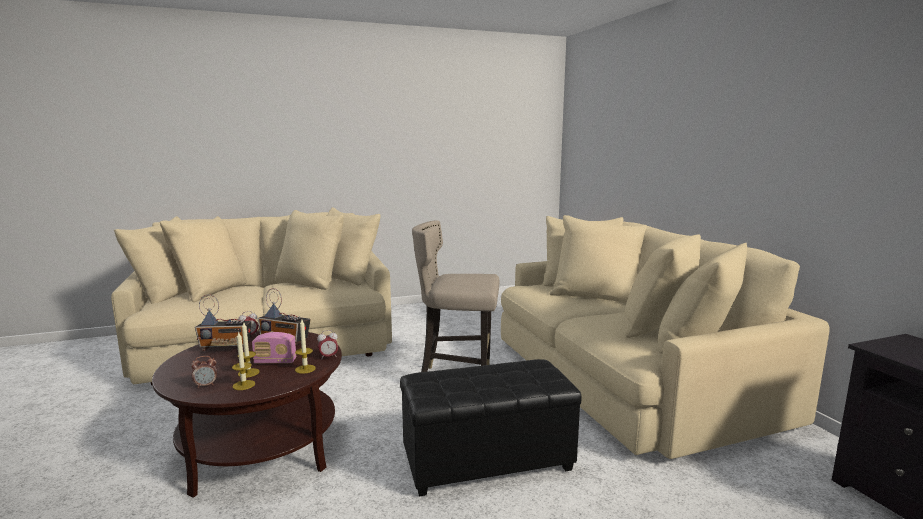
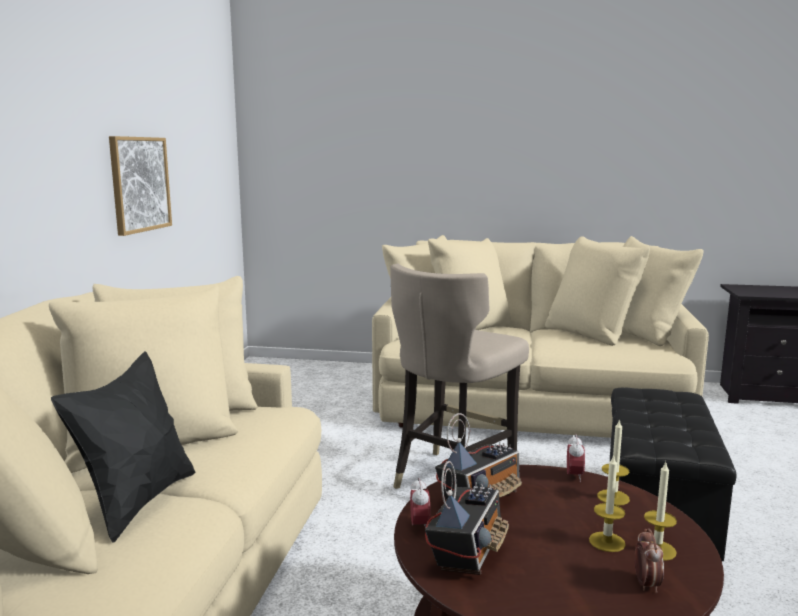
camera: 60 degrees left, 0 degrees up
radio [252,332,296,364] -> none
none -> black pillow [51,351,195,543]
none -> picture [109,136,172,236]

